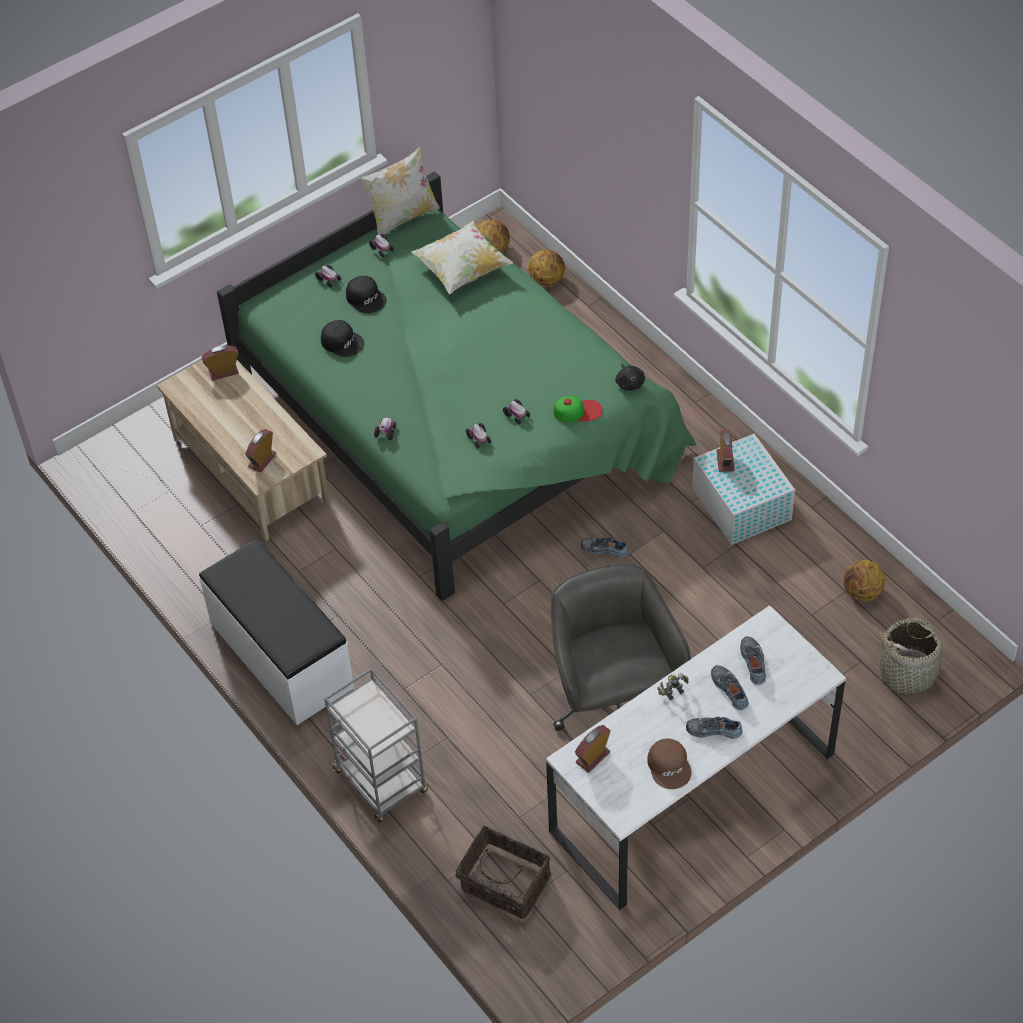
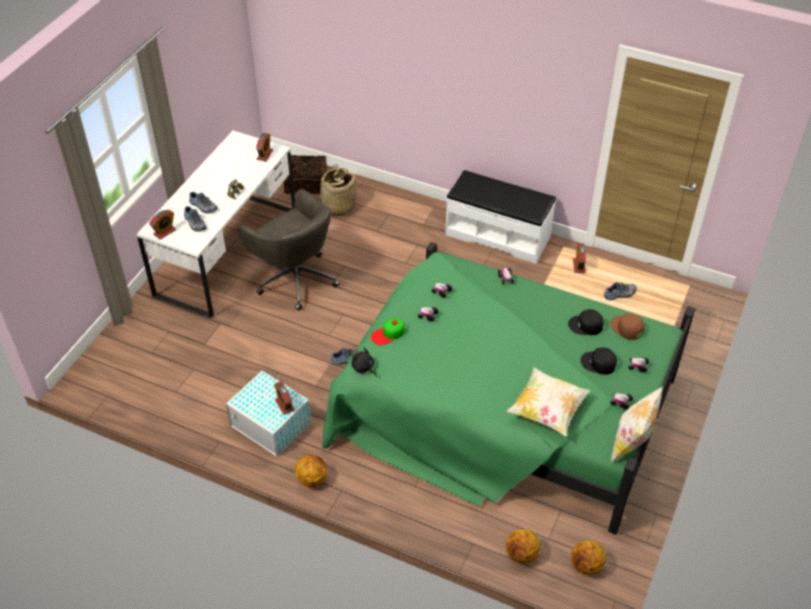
camera: 150 degrees right, 5 degrees down
alarm clock [202,345,239,381] -> alarm clock moved to [149,210,176,239]
grey cart [324,668,428,823] -> none
brown cap [647,738,692,789] -> brown cap moved to [610,313,644,340]
shoe [686,717,743,739] -> shoe moved to [604,282,637,300]
basketball [843,560,886,601] -> basketball moved to [295,455,327,487]
basket [874,617,954,695] -> basket moved to [320,168,356,215]

